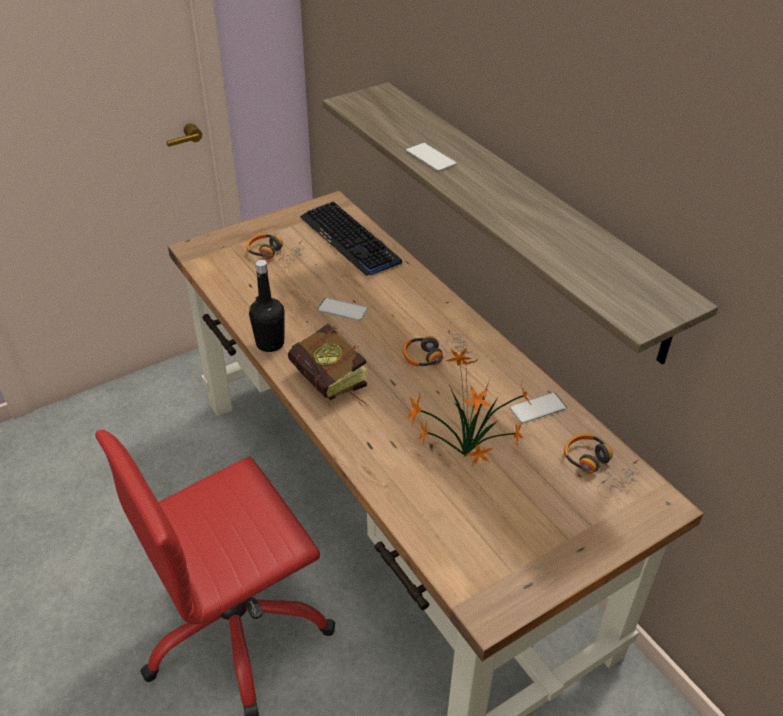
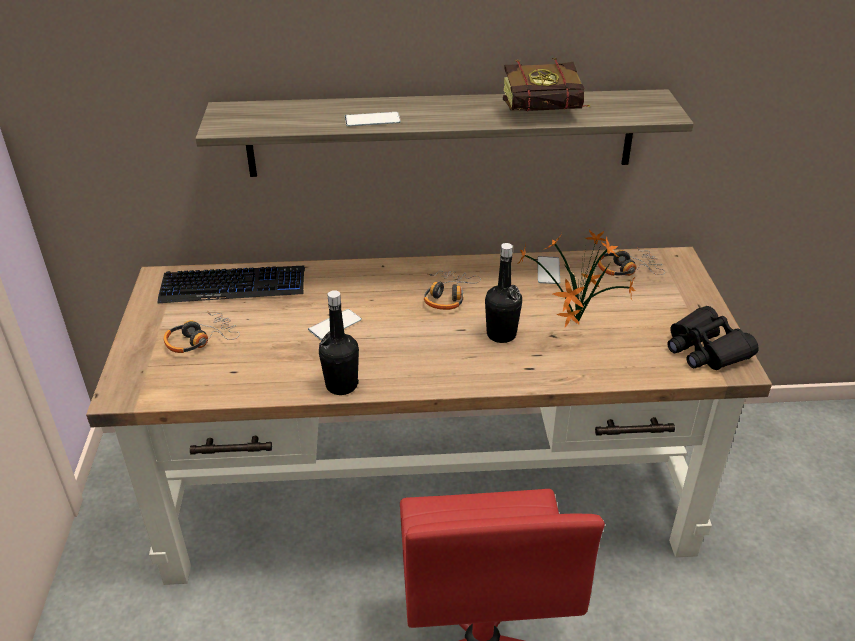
camera: 60 degrees left, 5 degrees down
book [288,324,369,407] -> book moved to [503,58,591,111]
none -> black bottle [485,243,522,343]
none -> black binoculars [667,306,759,370]

